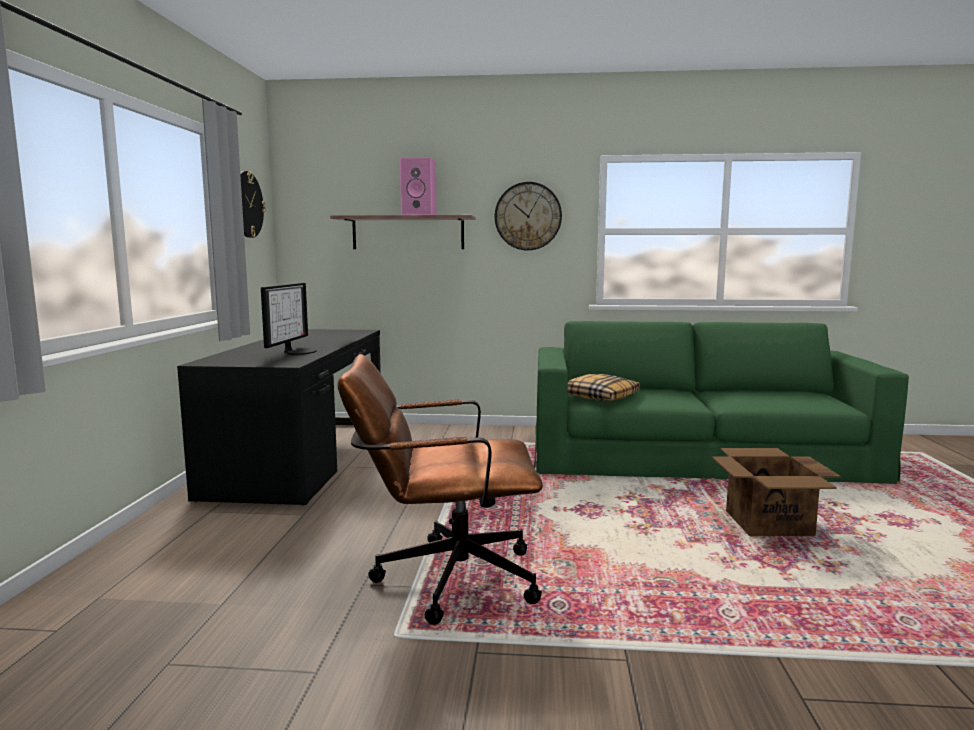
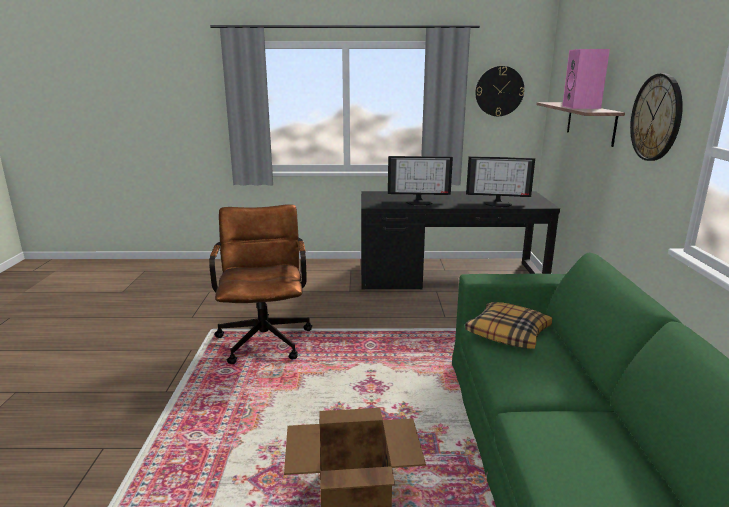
camera: 85 degrees right, 10 degrees up
none -> monitor [466,156,535,207]

